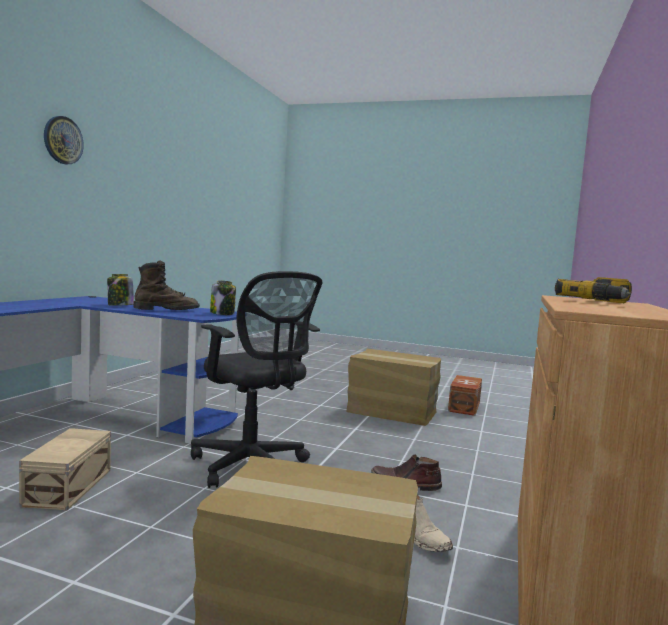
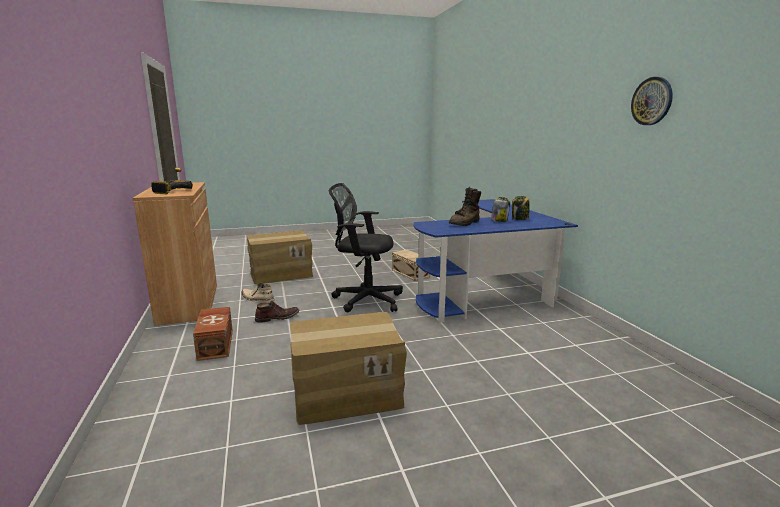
camera: 145 degrees right, 10 degrees up
wall clock [44,116,84,164] -> wall clock moved to [631,77,673,125]
jar [210,281,236,315] -> jar moved to [512,196,530,220]
brown storage box [448,375,482,416] -> brown storage box moved to [193,307,233,361]

